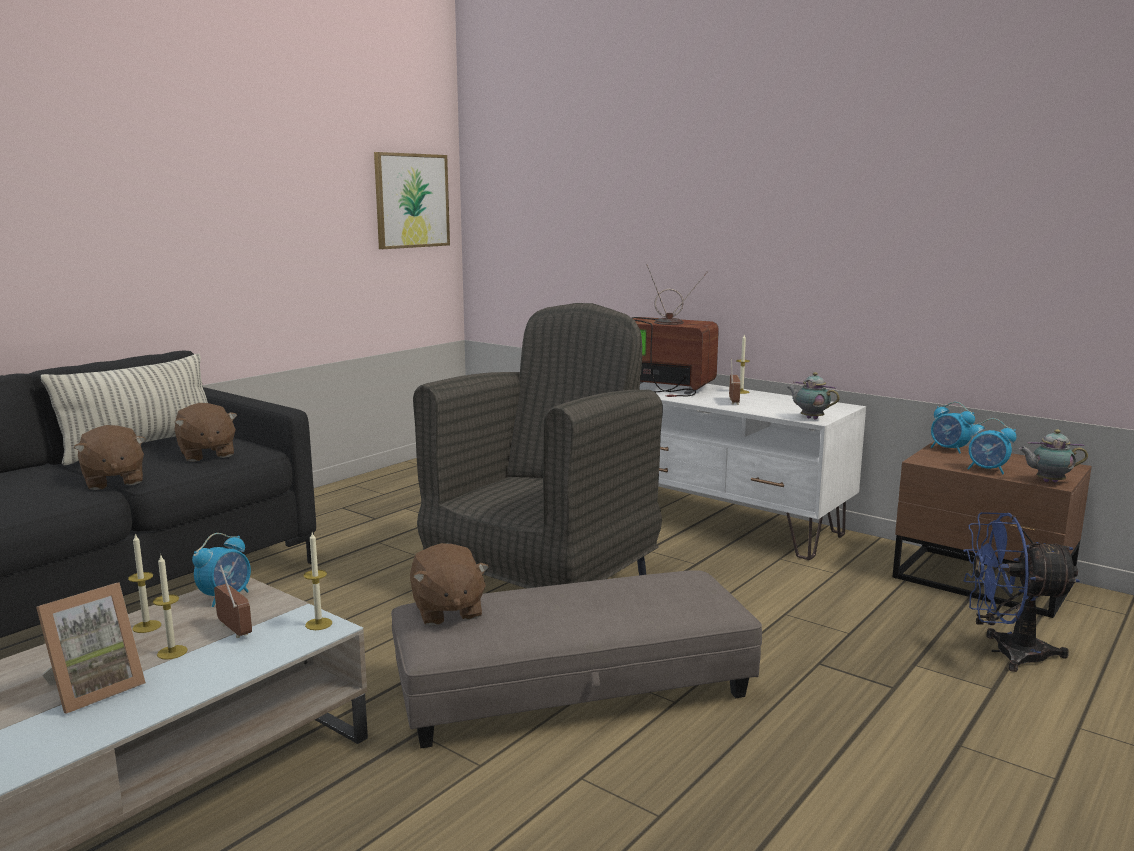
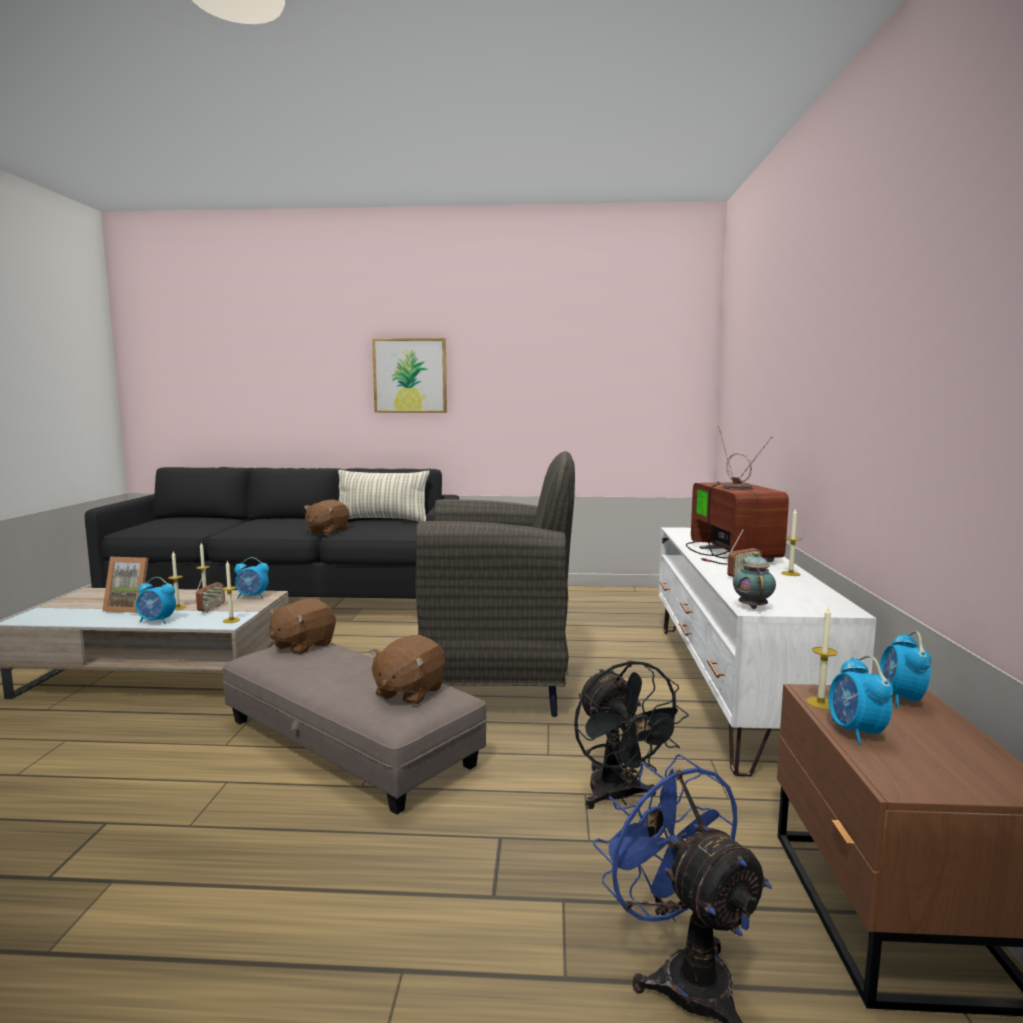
camera: 55 degrees right, 5 degrees down
brown plush toy [174,403,237,462] -> brown plush toy moved to [369,635,445,705]
picture [374,152,450,249] -> picture moved to [372,338,447,413]
teapot [1019,429,1088,483] -> none
none -> alarm clock [136,577,176,624]
none -> black fan [574,660,689,809]
none -> candle [806,606,838,709]

